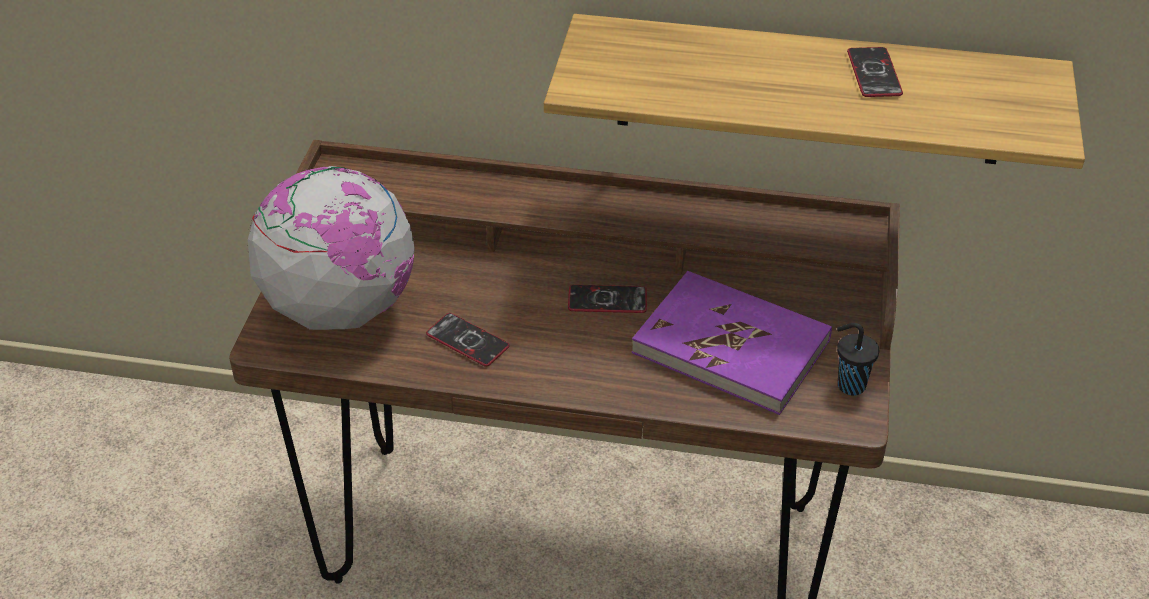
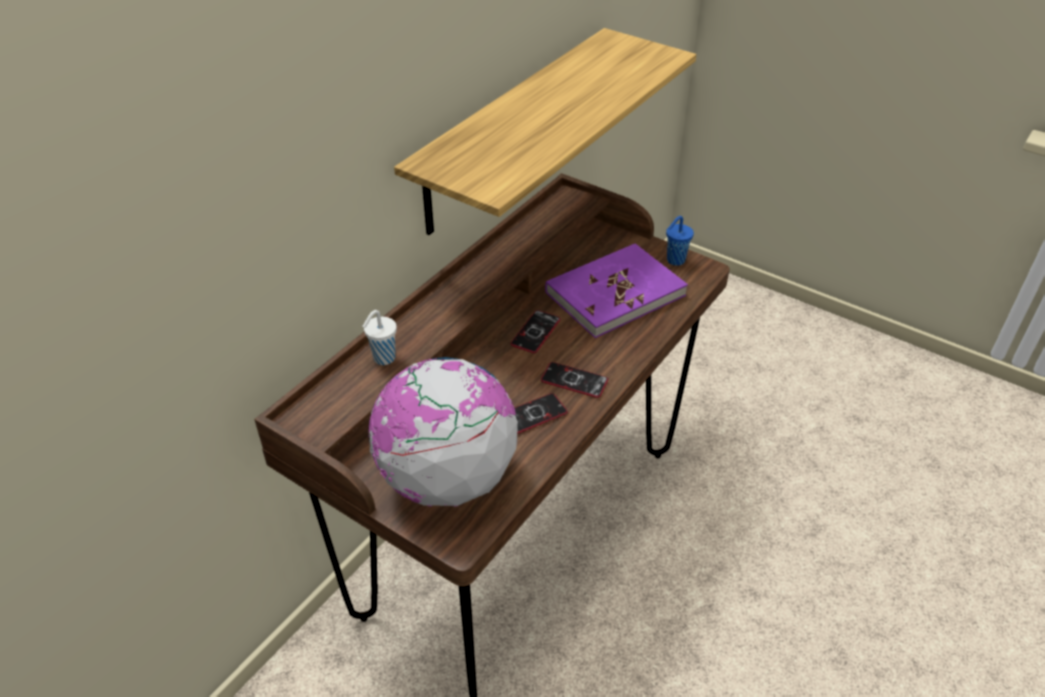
camera: 65 degrees left, 0 degrees up
black cup [837,323,879,396] -> blue cup [666,216,694,266]
phone [847,47,903,97] -> phone moved to [541,362,608,398]
none -> white cup [362,310,397,365]

